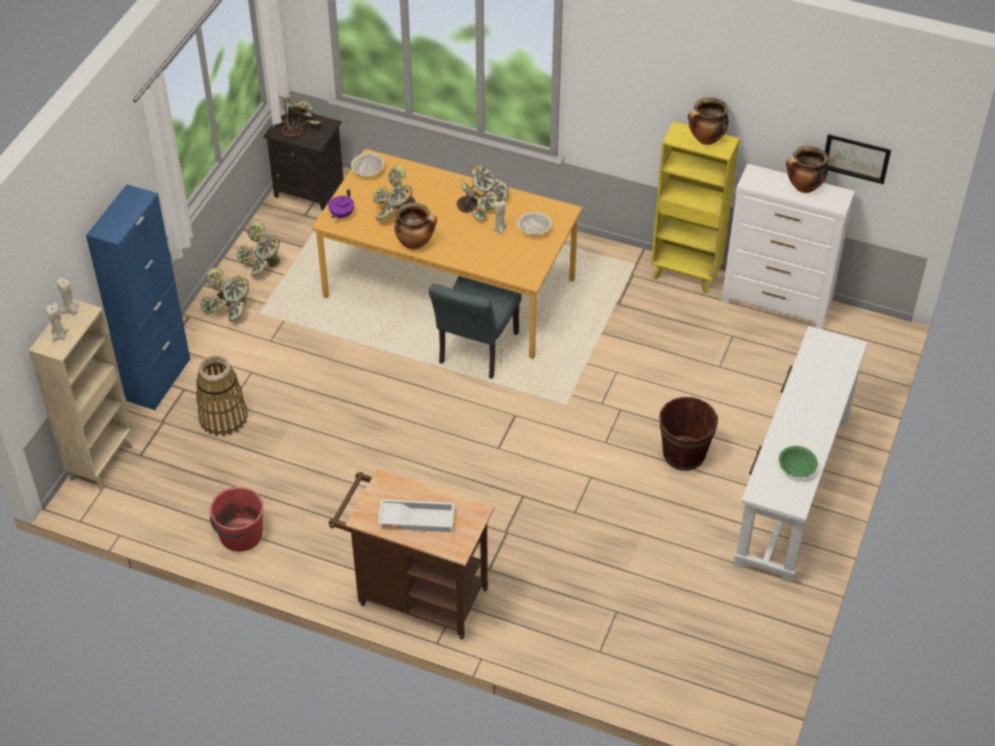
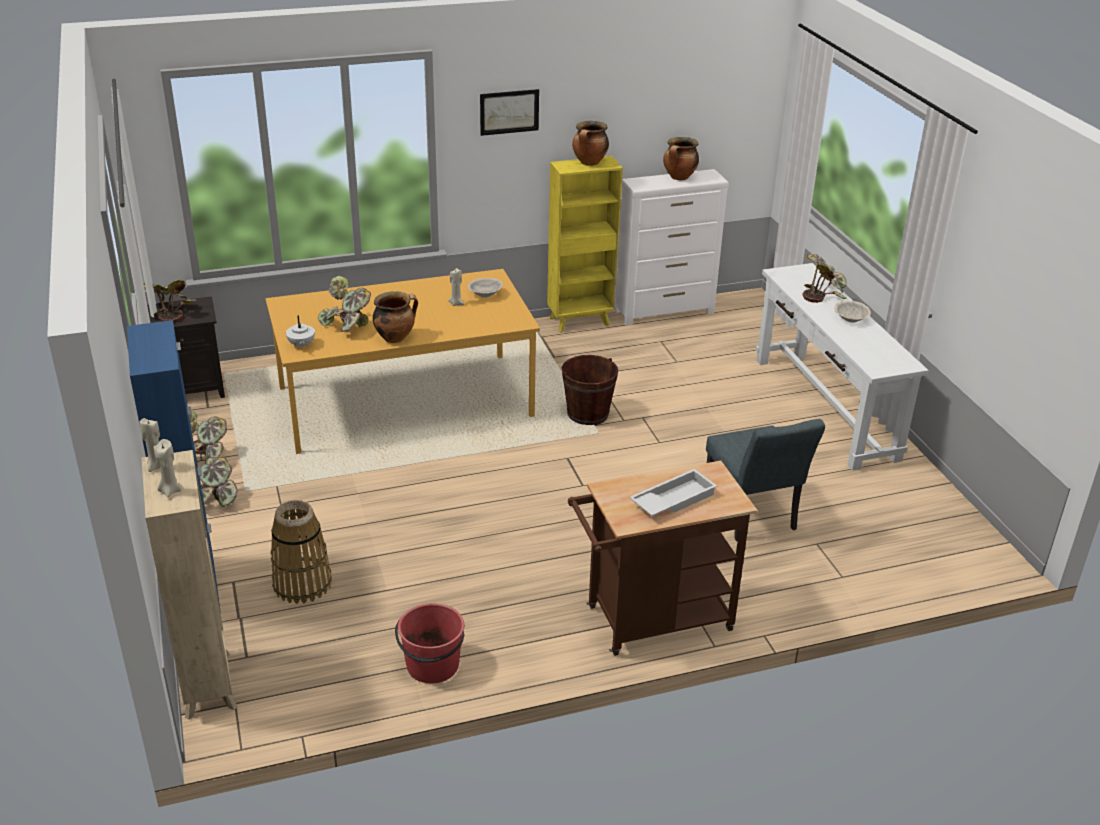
camera: 40 degrees left, 15 degrees down
purple teapot [328,189,354,219] -> white teapot [286,316,315,349]
beige bowl [351,153,384,176] -> beige bowl moved to [834,301,871,323]
grey chair [429,276,522,379] -> grey chair moved to [706,419,825,541]
potted plant [456,164,509,220] -> potted plant moved to [803,254,847,303]
brown bucket [659,397,718,471] -> brown bucket moved to [562,355,618,425]
green bowl [779,446,818,478] -> none
picture [825,134,891,184] -> picture moved to [480,89,539,136]

